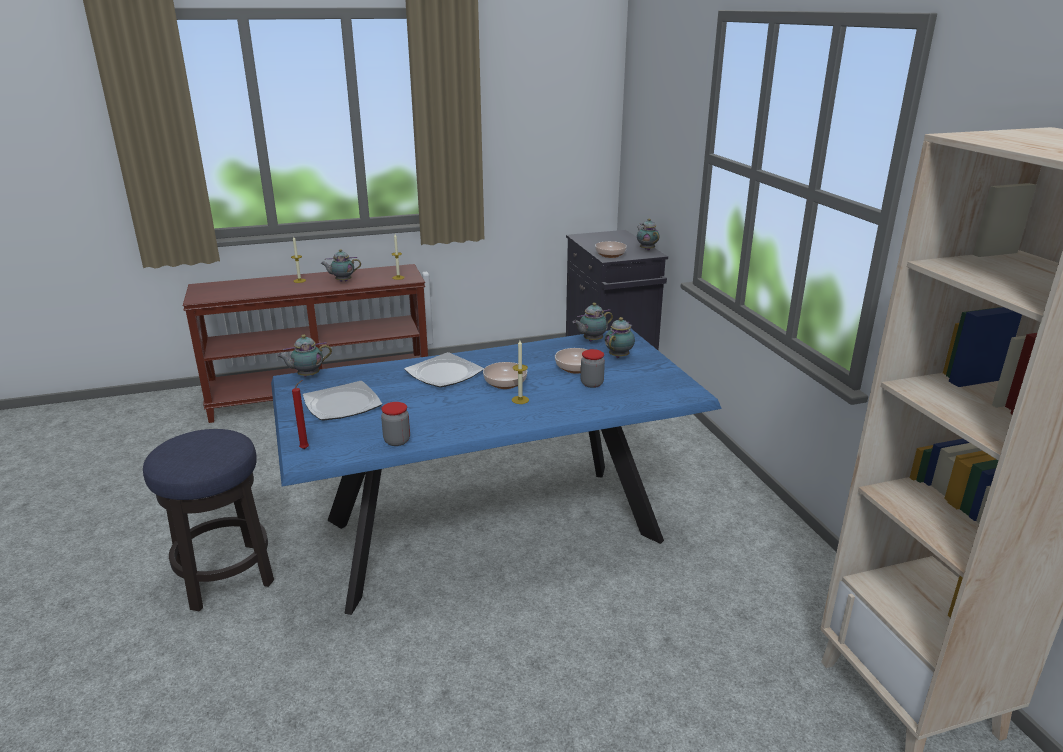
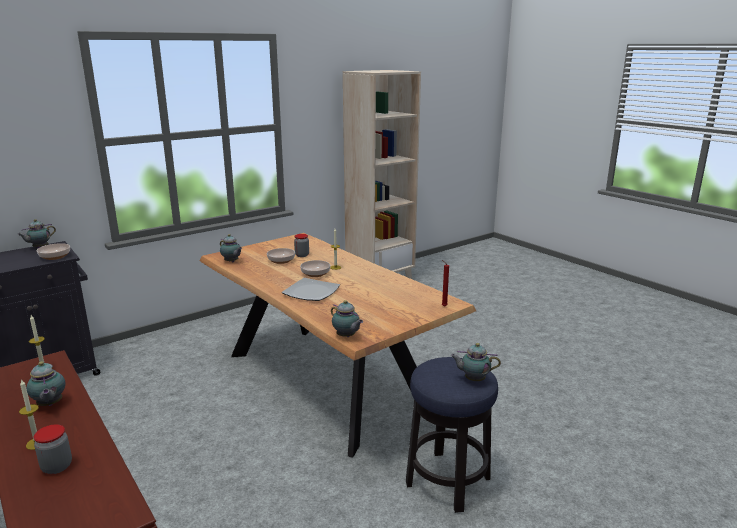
camera: 110 degrees left, 5 degrees down
blue dining table [271,329,722,615] -> brown dining table [200,233,476,458]
plate [303,381,382,421] -> none
jar [381,402,410,446] -> jar moved to [34,424,72,474]
teapot [605,317,635,358] -> teapot moved to [451,343,501,381]

